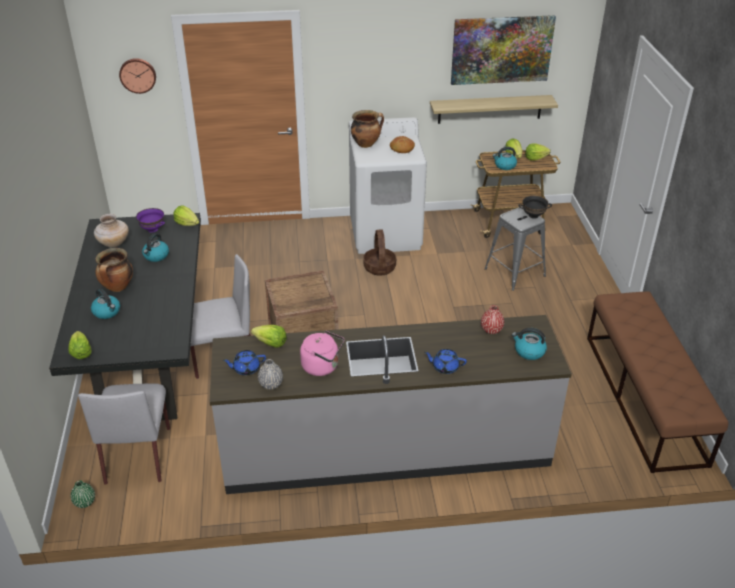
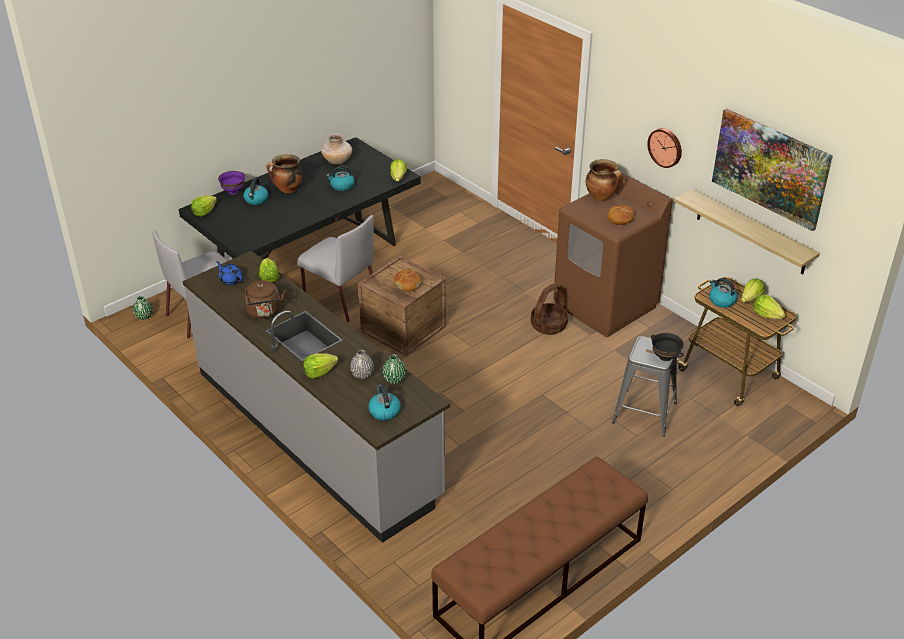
camera: 55 degrees right, 0 degrees up
wall clock [119,58,156,94] -> wall clock moved to [647,128,682,168]
purple bowl [136,208,165,233] -> purple bowl moved to [218,171,245,195]
grey vase [258,359,283,390] -> grey vase moved to [350,350,374,379]
pink kettle [300,331,344,376] -> brown kettle [244,280,286,319]
white washing machine [349,117,427,254] -> brown washing machine [553,172,673,337]
blue teapot [424,349,467,374] -> lettuce [303,353,338,379]
red vase [481,305,504,334] -> green vase [382,354,406,384]
none -> bread [394,270,422,291]

